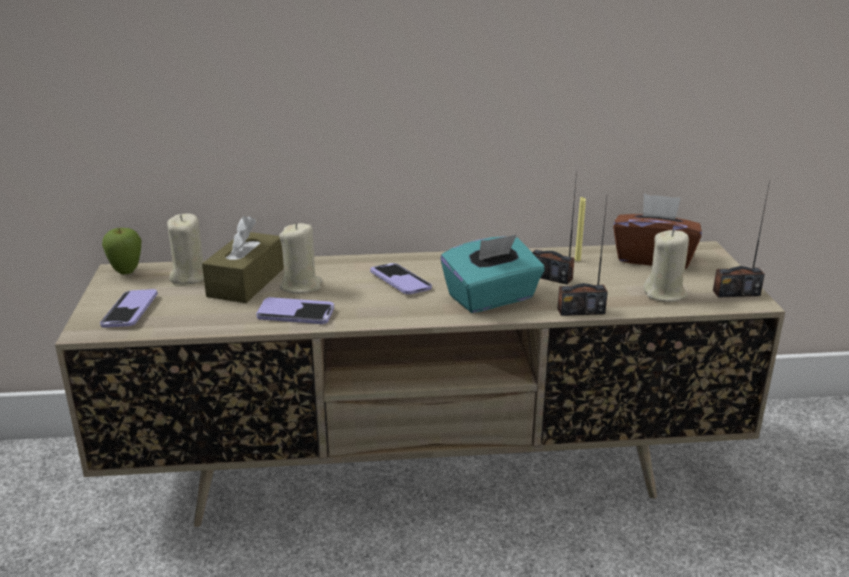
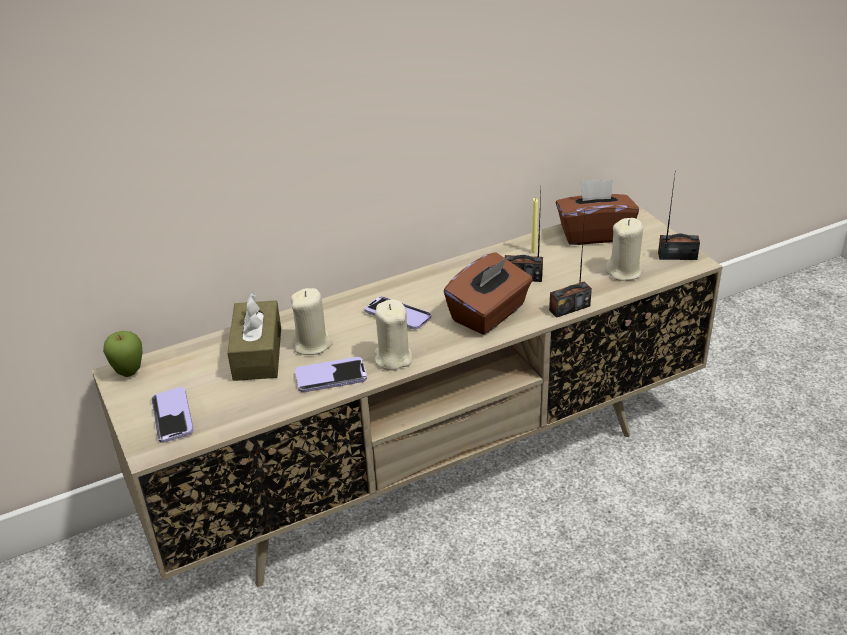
camera: 20 degrees left, 10 degrees up
beige candle [167,213,204,284] -> beige candle moved to [374,300,412,370]
turquoise tissue box [441,234,545,313] -> brown tissue box [444,252,533,335]
radio [713,180,770,298] -> radio turned 150 degrees counterclockwise [658,175,700,260]

